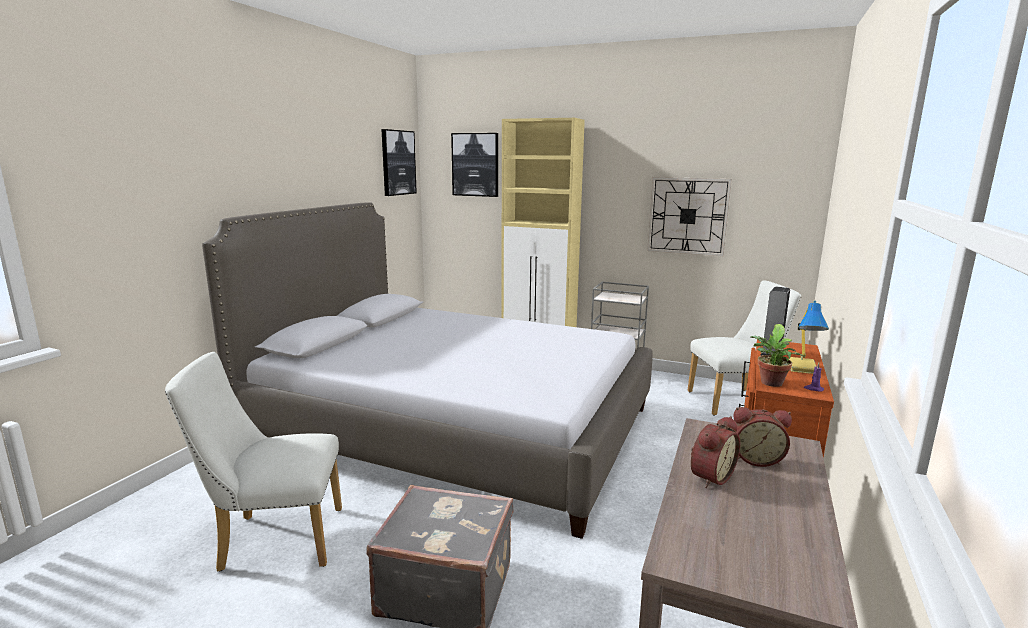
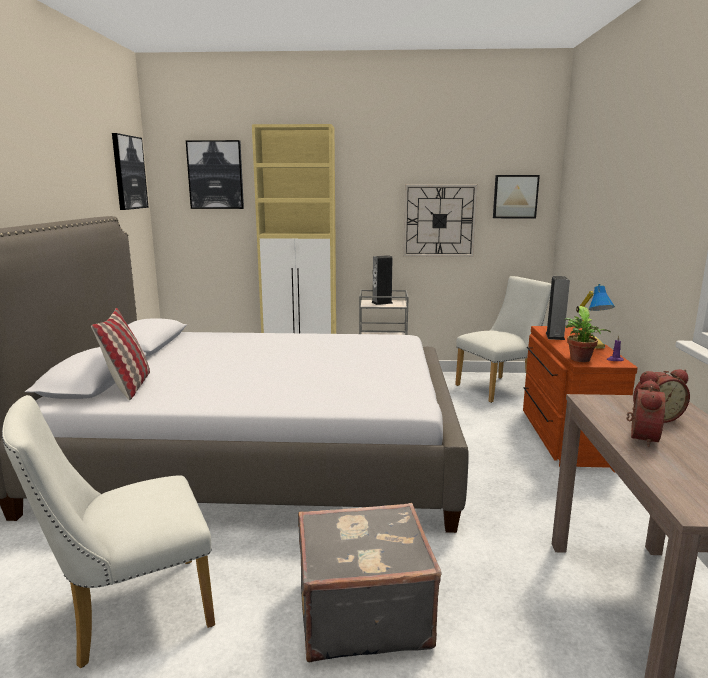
camera: 20 degrees left, 0 degrees up
none -> pillow [91,308,150,400]
none -> speaker [371,255,393,305]
none -> picture [493,175,540,218]

